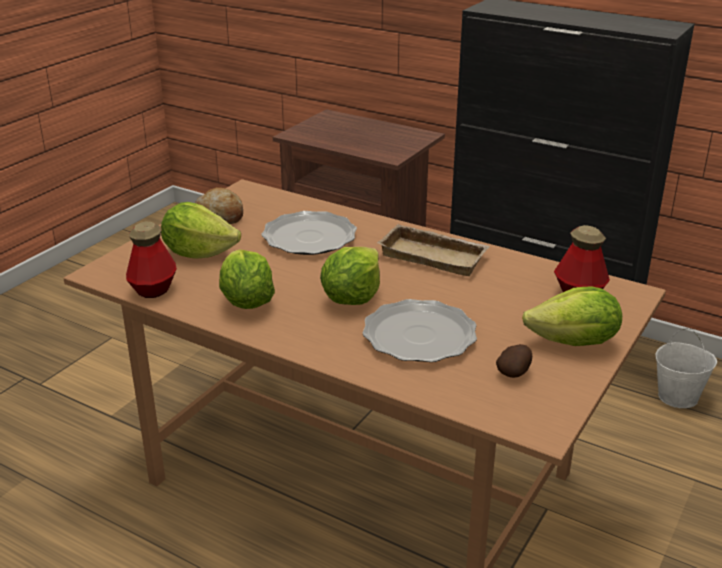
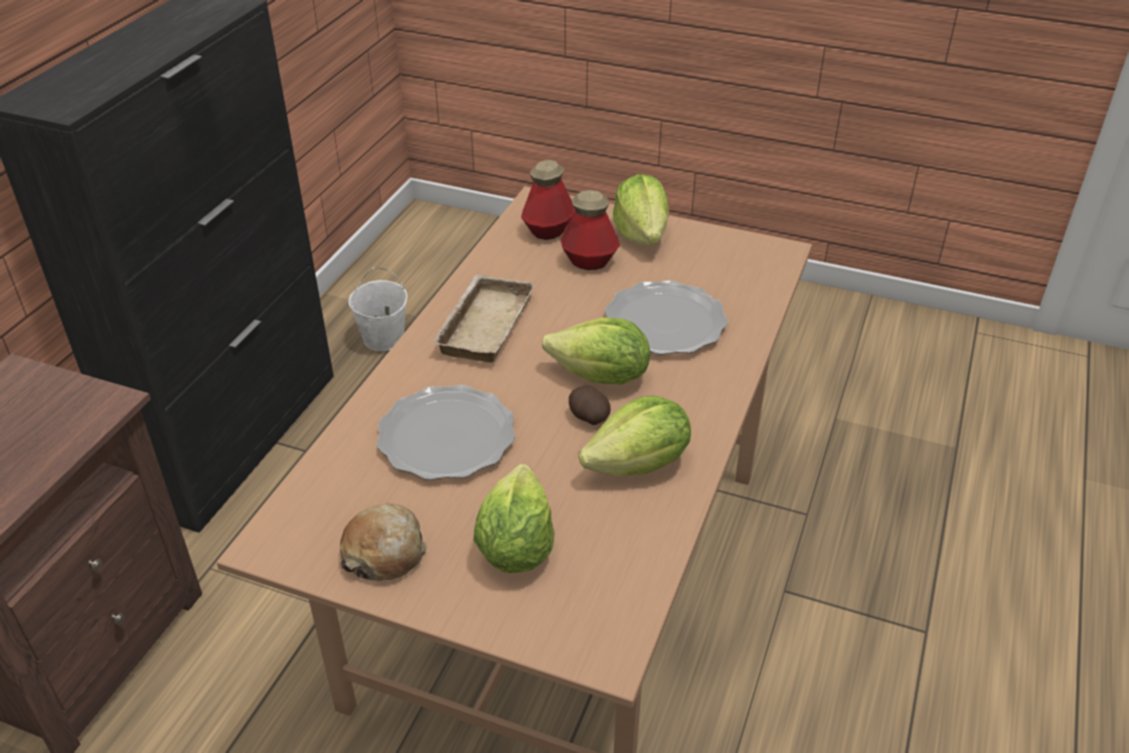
camera: 100 degrees left, 10 degrees up
bottle [126,222,177,298] -> bottle moved to [560,190,620,270]
potato [496,344,532,378] -> potato moved to [569,386,611,425]

